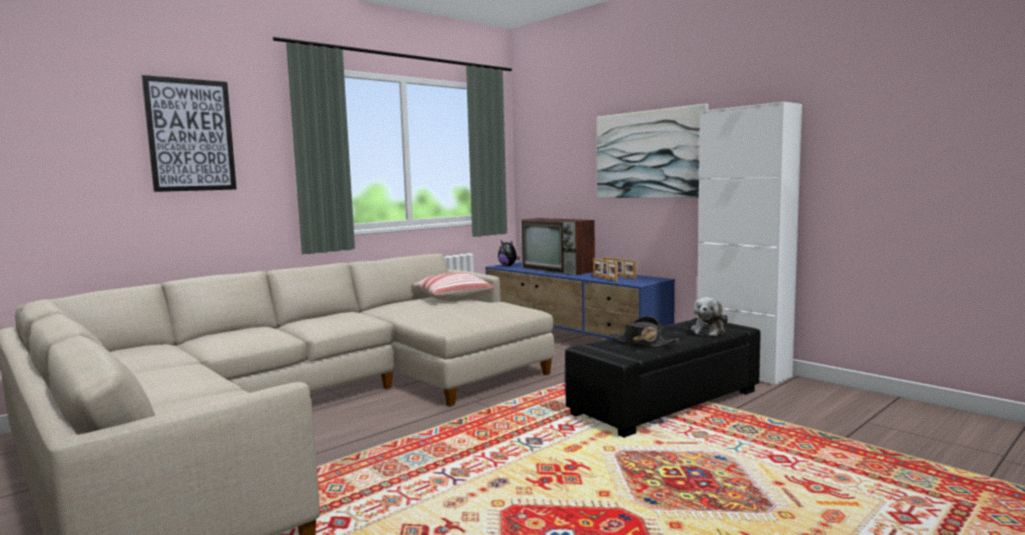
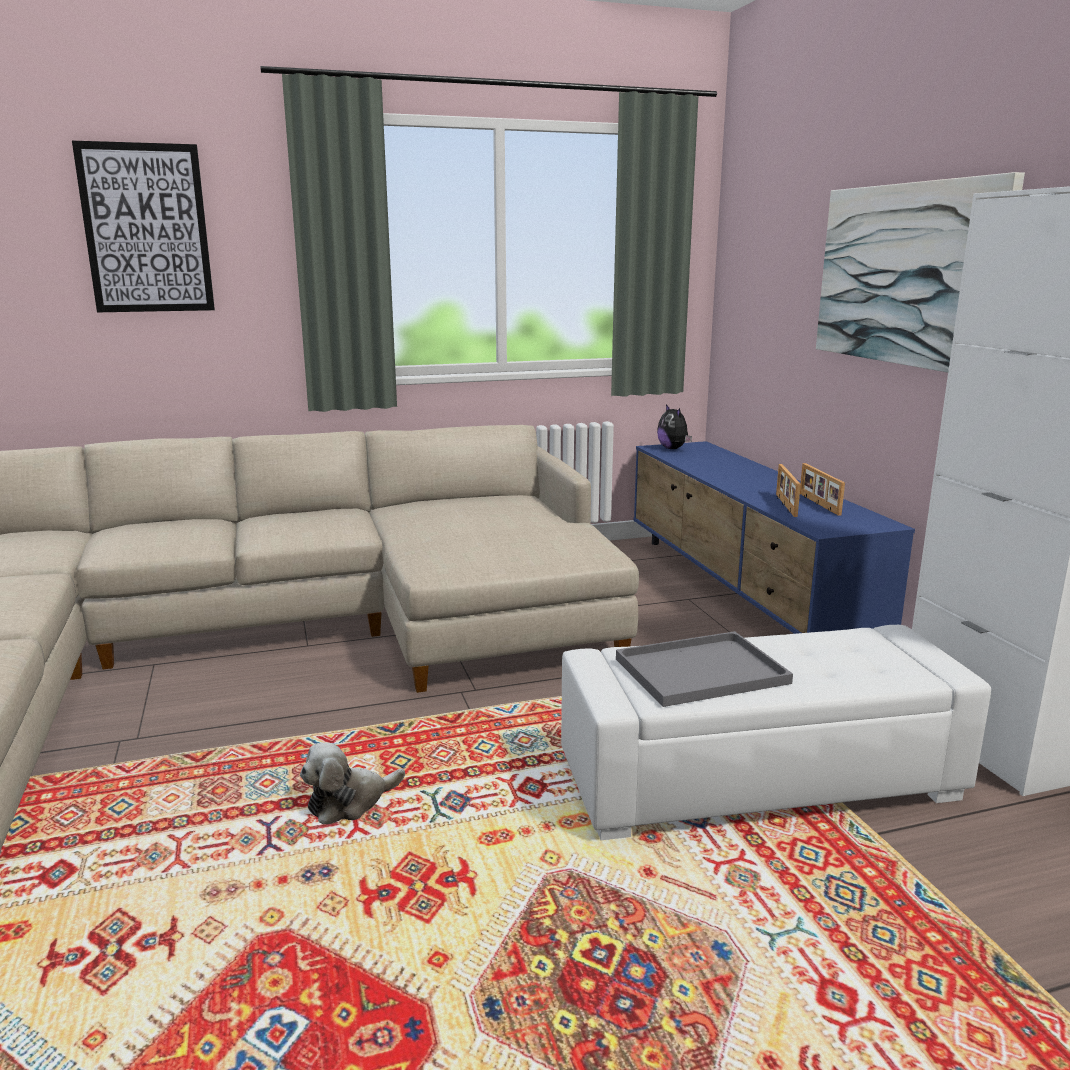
camera: 25 degrees right, 10 degrees up
pillow [412,272,494,301] -> none
television [521,218,595,275] -> none
black ottoman [565,318,760,438] -> white ottoman [561,625,991,840]
black hat [610,316,679,346] -> grey tray [616,631,793,707]
plush toy [691,297,728,336] -> plush toy moved to [300,743,405,824]

